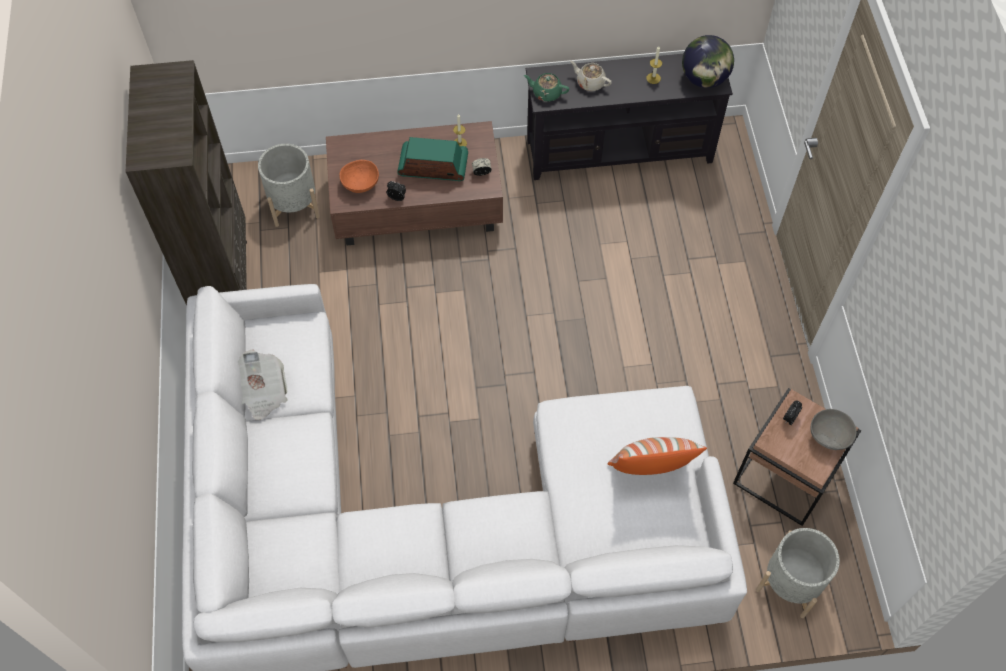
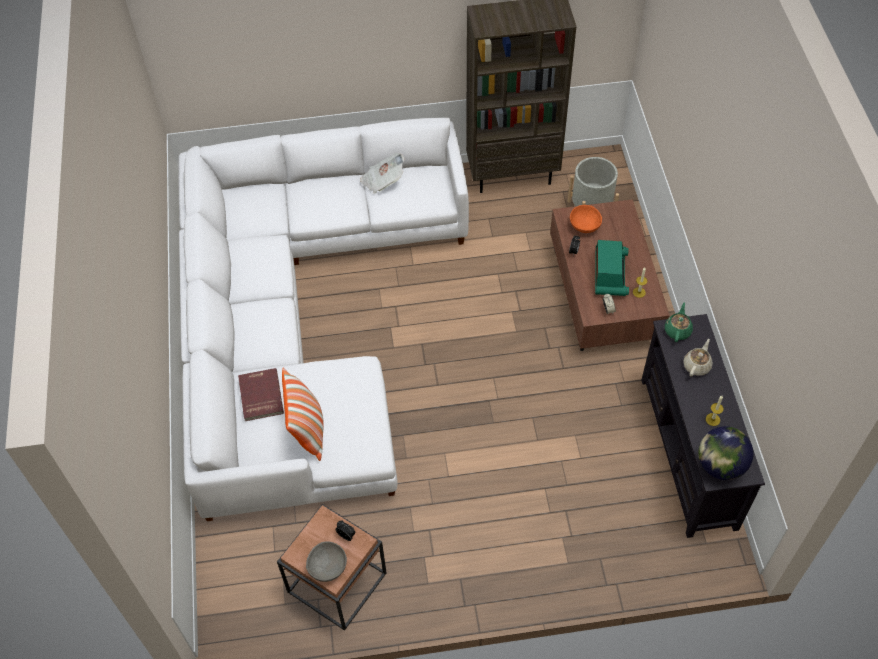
camera: 90 degrees right, 5 degrees down
grey planter [756,528,840,618] -> none
none -> red book [238,368,284,421]

